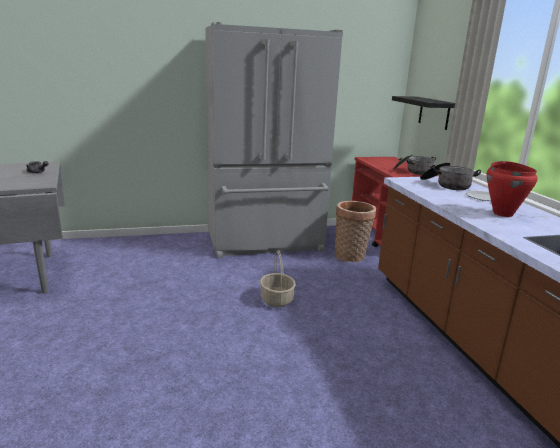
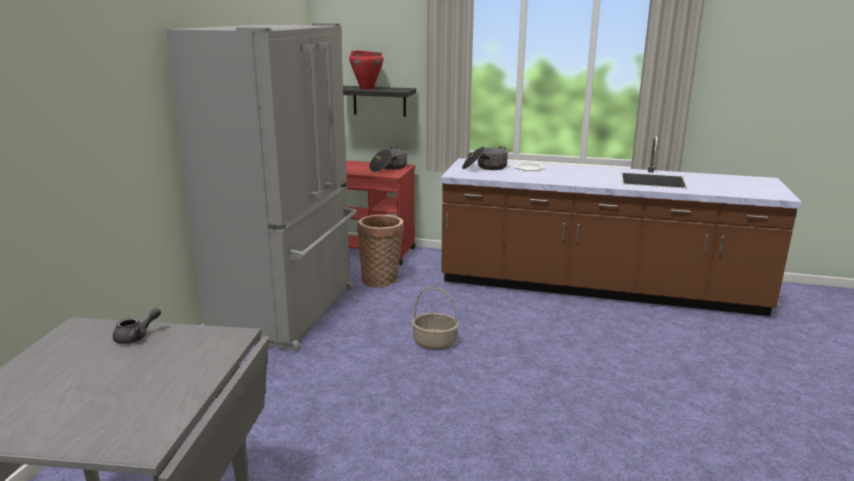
camera: 60 degrees left, 0 degrees up
red cooking pot [487,161,538,217] -> red cooking pot moved to [349,51,384,90]

